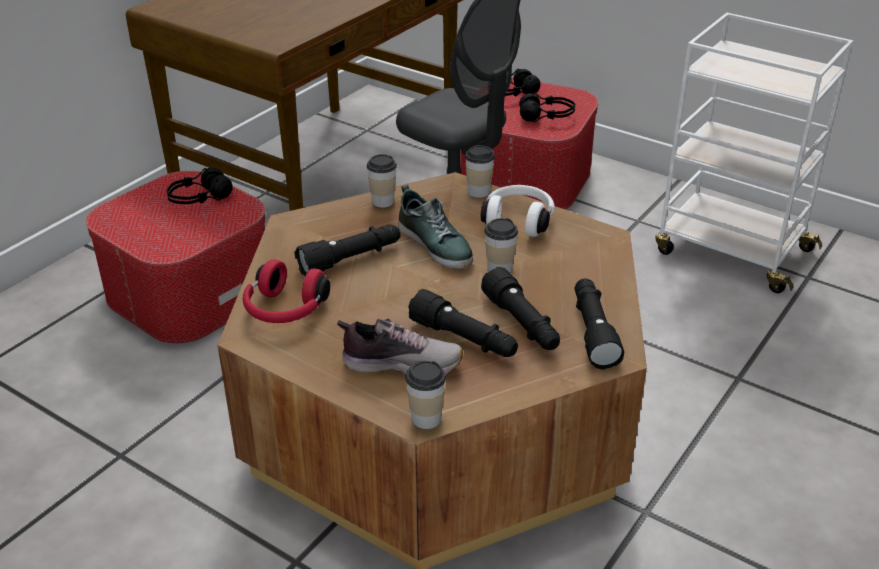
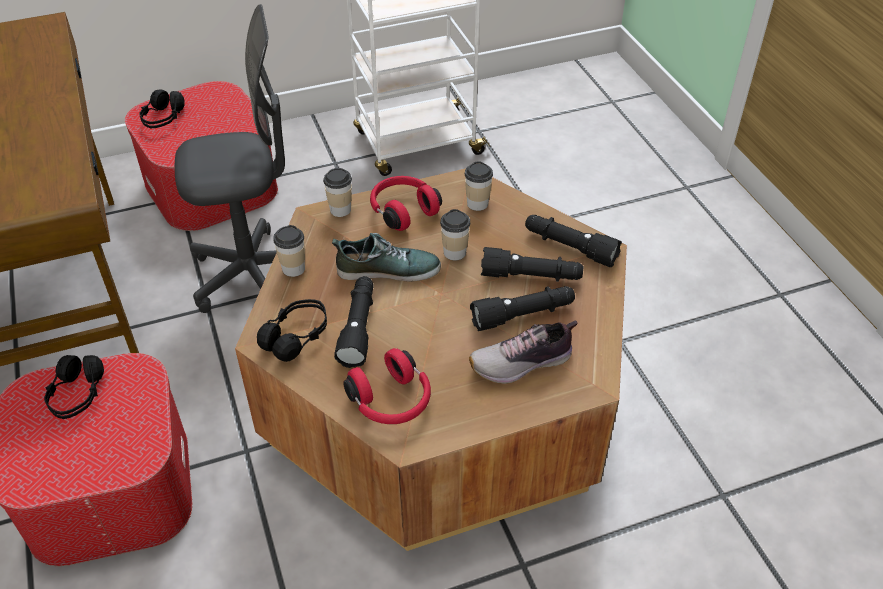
camera: 55 degrees left, 10 degrees up
shoe [337,318,463,374] -> shoe turned 150 degrees counterclockwise [469,320,578,384]
cup [405,361,446,429] -> cup moved to [465,161,493,211]
white headphones [481,185,555,237] -> red headphones [370,176,442,231]
black headphones [519,92,575,122] -> black headphones moved to [257,299,327,362]

